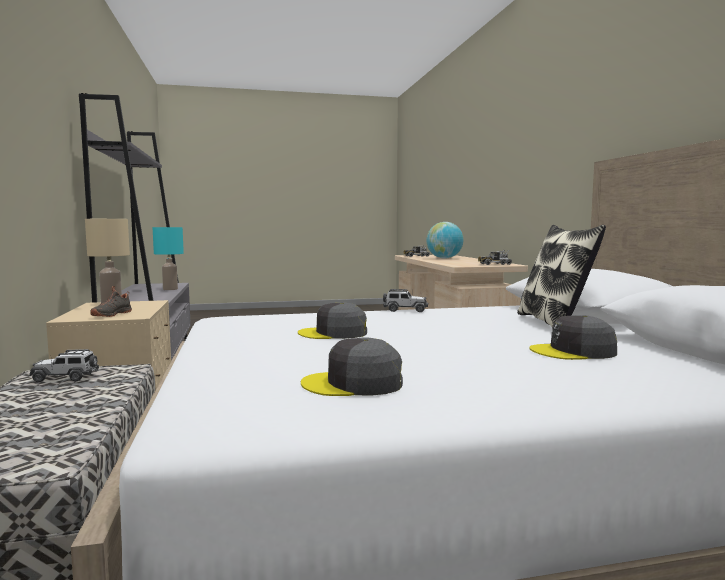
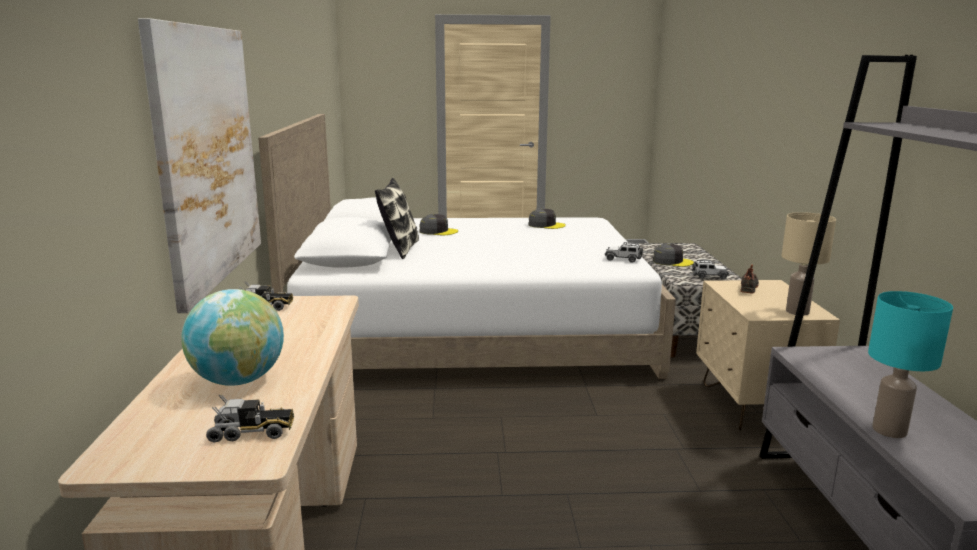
camera: 170 degrees left, 10 degrees up
grey cap [298,302,367,339] -> grey cap moved to [653,243,694,267]
toy car [383,289,428,312] -> toy car moved to [605,242,643,263]
none -> picture [138,18,261,313]

